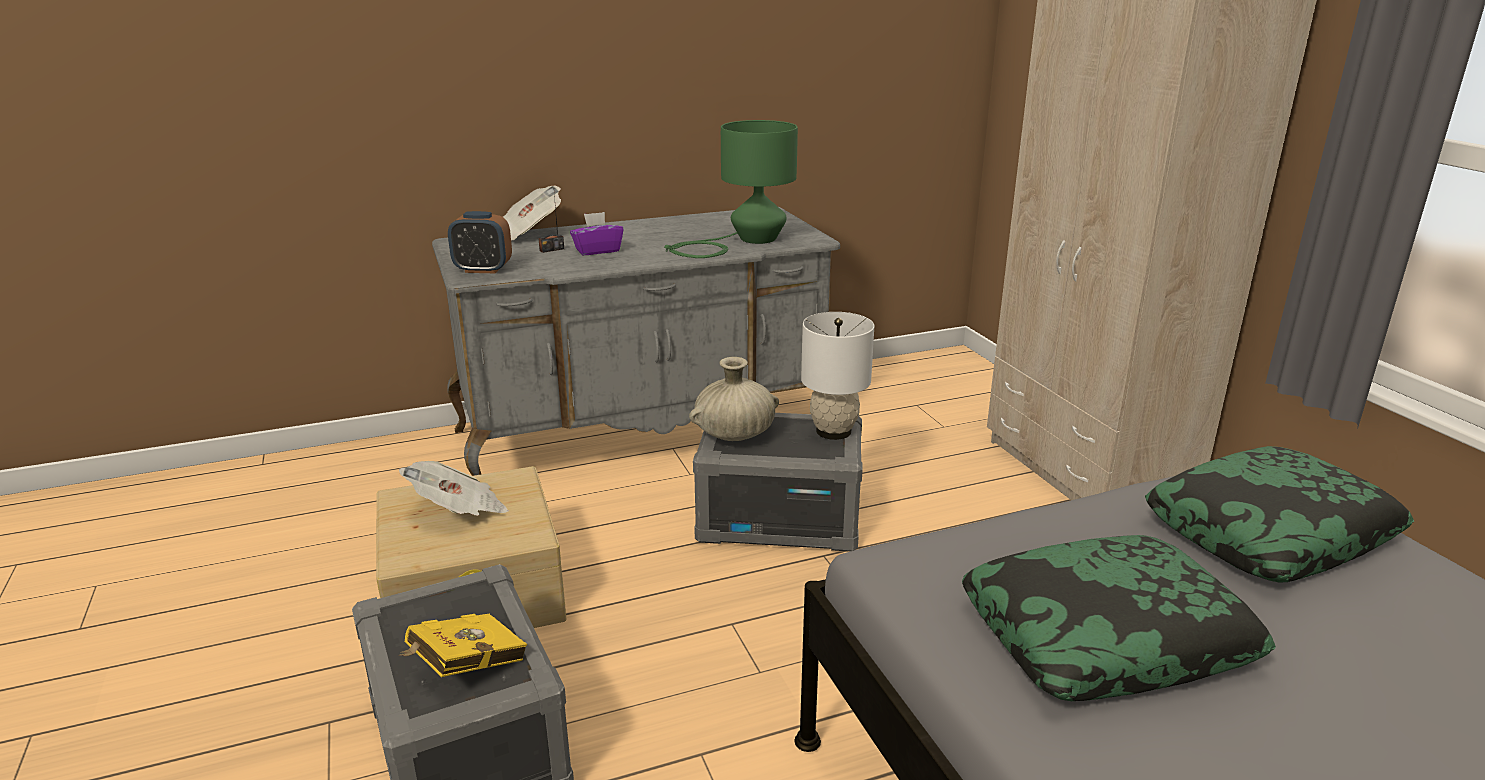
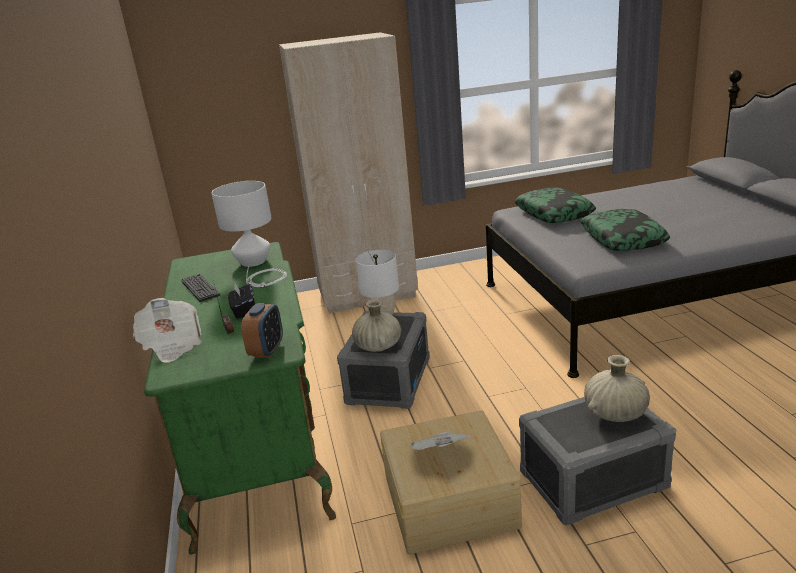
camera: 80 degrees left, 0 degrees up
yellow book [399,614,527,677] -> beige vase [584,355,650,422]
grey dresser [432,207,840,476] -> green dresser [144,242,336,555]
purple tissue box [570,212,624,255] -> black tissue box [228,283,255,318]
green table lamp [664,120,798,258] -> white table lamp [211,181,287,287]
none -> keyboard [181,274,220,302]

